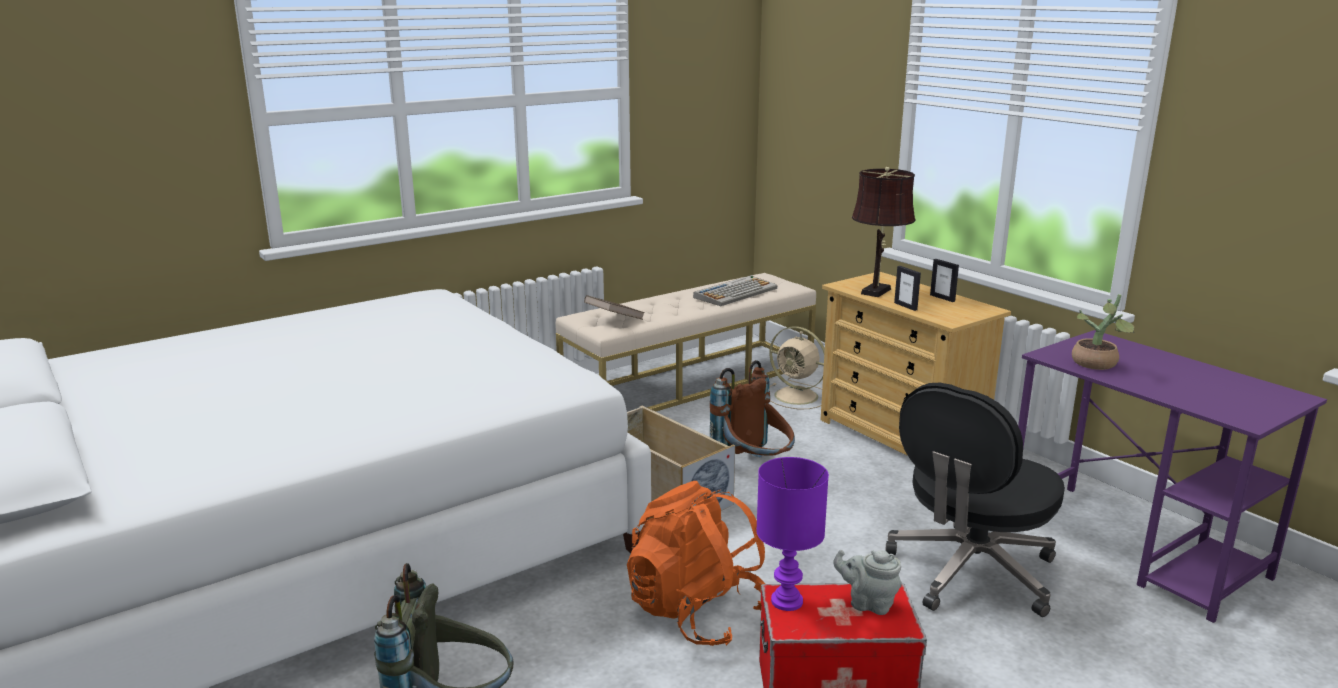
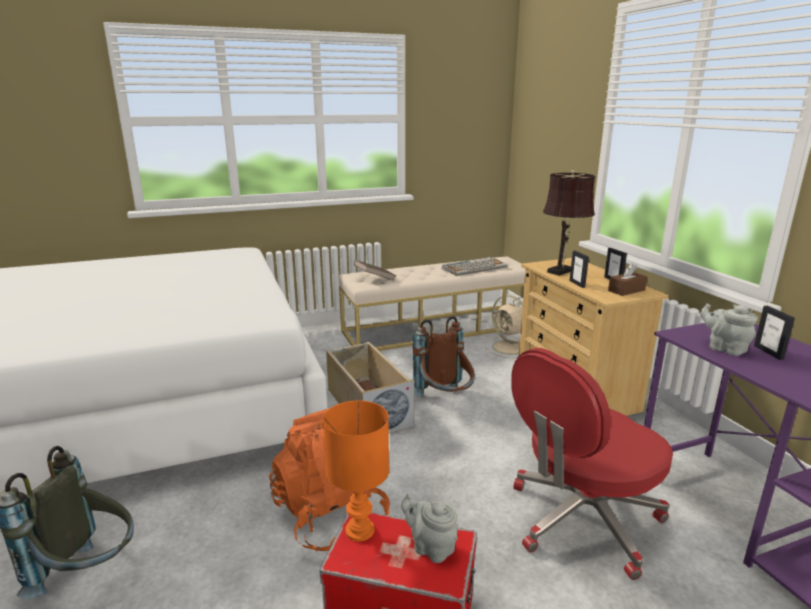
camera: 15 degrees right, 0 degrees up
purple table lamp [756,457,829,611] -> orange table lamp [323,401,389,542]
black office chair [885,383,1065,617] -> red office chair [511,348,673,580]
potted plant [1072,294,1134,370] -> grey teapot [700,304,758,356]
none -> brown tissue box [608,263,647,296]
none -> picture frame [754,306,795,360]

